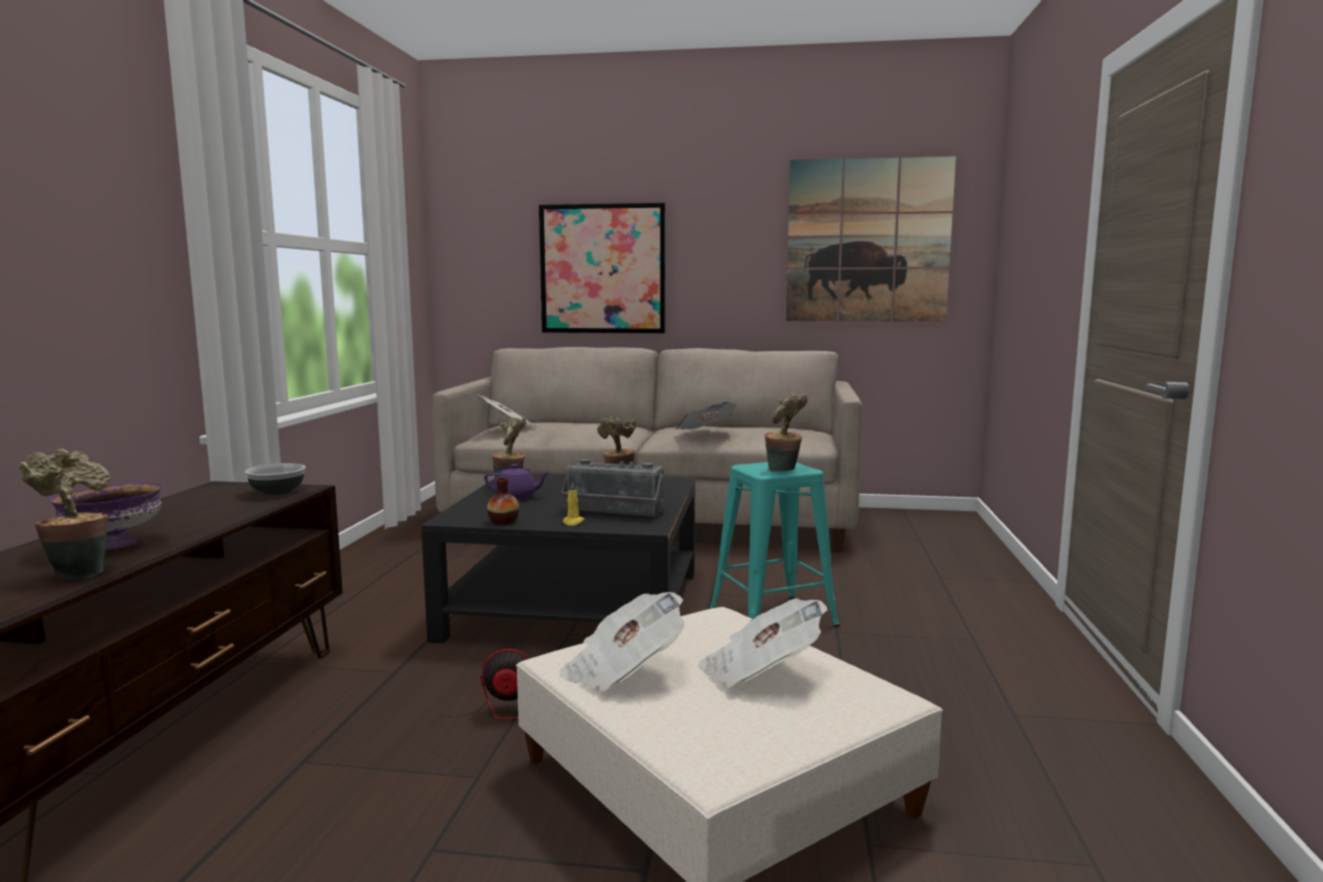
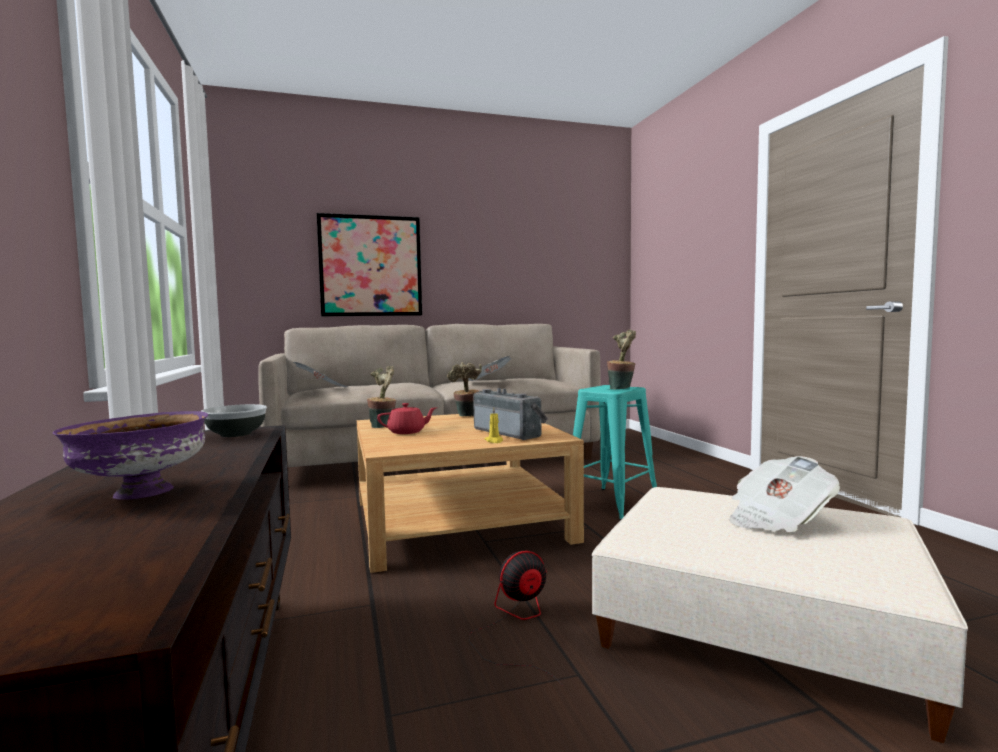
camera: 25 degrees left, 5 degrees down
potted plant [18,449,110,580] -> none
black coffee table [421,474,695,643] -> beige coffee table [357,414,584,573]
purple teapot [484,464,550,500] -> red teapot [377,403,437,434]
vase [487,478,519,524] -> none
newspaper [560,592,685,691] -> none
radio [562,459,664,517] -> radio turned 120 degrees counterclockwise [473,388,548,440]
picture [786,156,956,322] -> none

